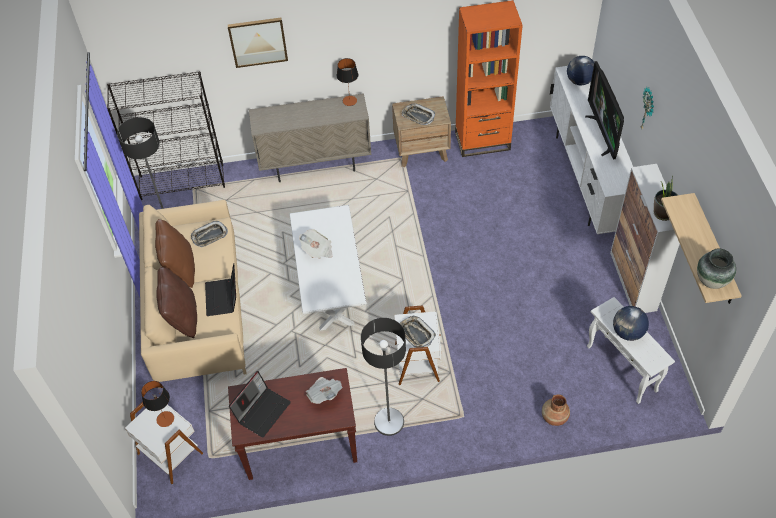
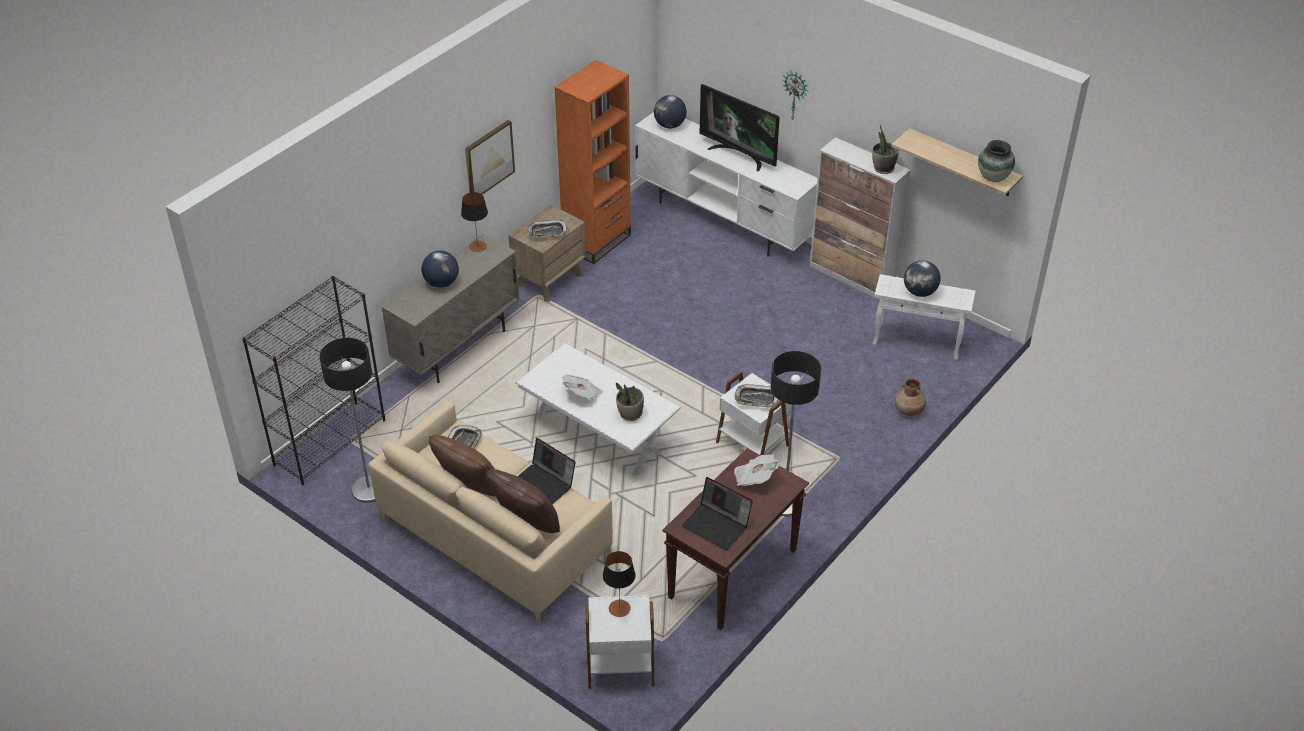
camera: 45 degrees left, 10 degrees down
picture [227,17,288,68] -> picture moved to [465,120,515,195]
laptop [229,371,291,438] -> laptop turned 135 degrees clockwise [682,477,753,550]
none -> globe [421,250,459,288]
none -> potted plant [616,383,644,421]

